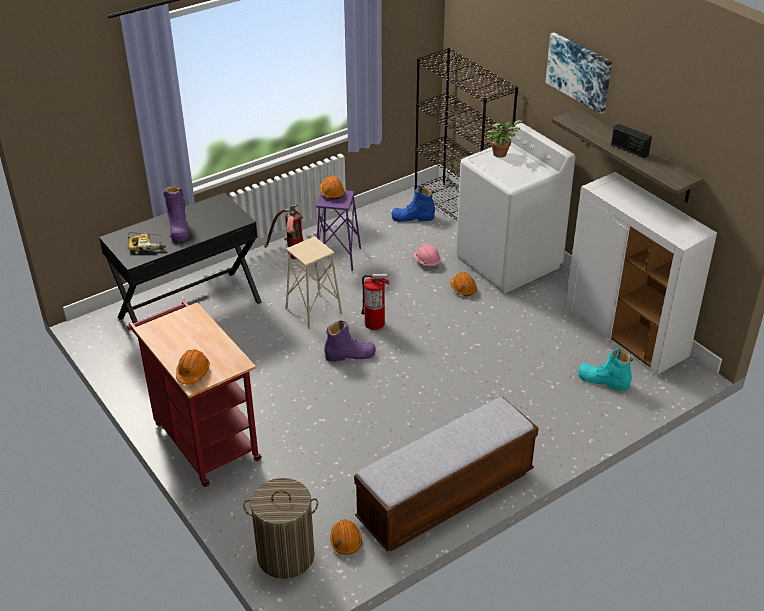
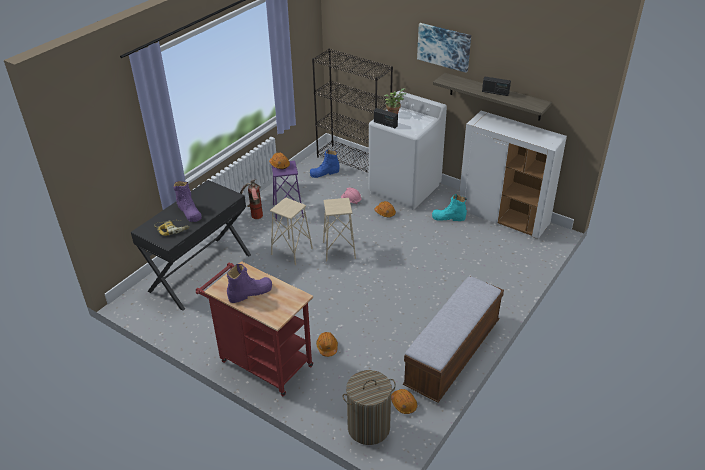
camera: 20 degrees left, 0 degrees up
orange hard hat [176,349,210,385] -> orange hard hat moved to [316,332,338,357]
purple boot [324,320,376,361] -> purple boot moved to [227,264,272,303]
fire extinguisher [361,274,390,330] -> beige stool [323,198,356,262]
turquoise boot [578,348,633,391] -> turquoise boot moved to [432,194,467,221]
none -> radio [374,108,398,128]

